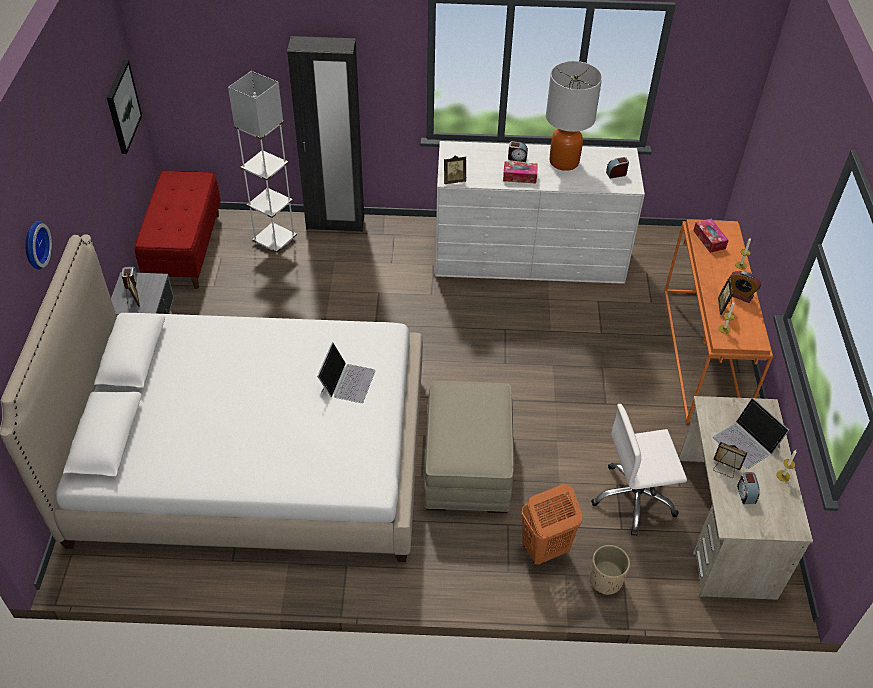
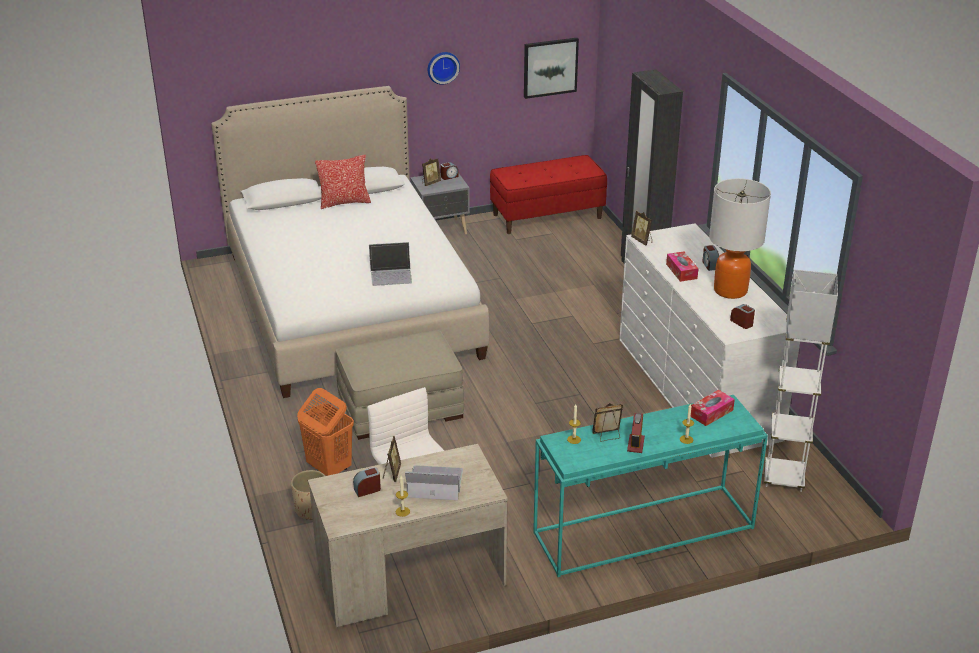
camera: 70 degrees right, 15 degrees down
wall clock [25,221,52,270] -> wall clock moved to [428,52,460,85]
white floor lamp [228,71,297,255] -> white floor lamp moved to [764,269,838,492]
orange console table [664,219,773,424] -> turquoise console table [533,395,768,577]
laptop [713,398,789,469] -> laptop turned 60 degrees clockwise [405,465,463,500]
none -> pillow [315,155,371,209]

